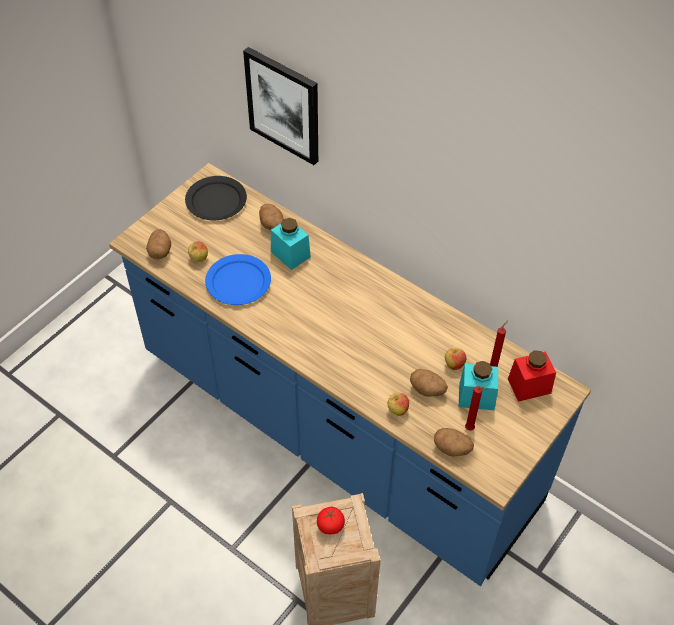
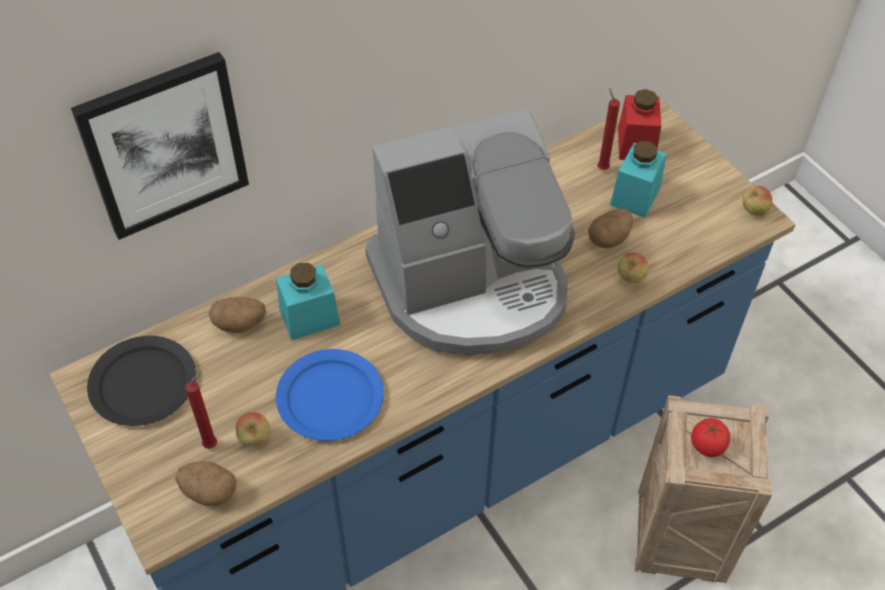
camera: 70 degrees left, 0 degrees up
potato [434,428,474,457] -> none
apple [445,346,466,370] -> apple moved to [743,186,772,216]
red candle [465,386,487,431] -> red candle moved to [185,372,217,449]
none -> coffee machine [365,108,576,355]

